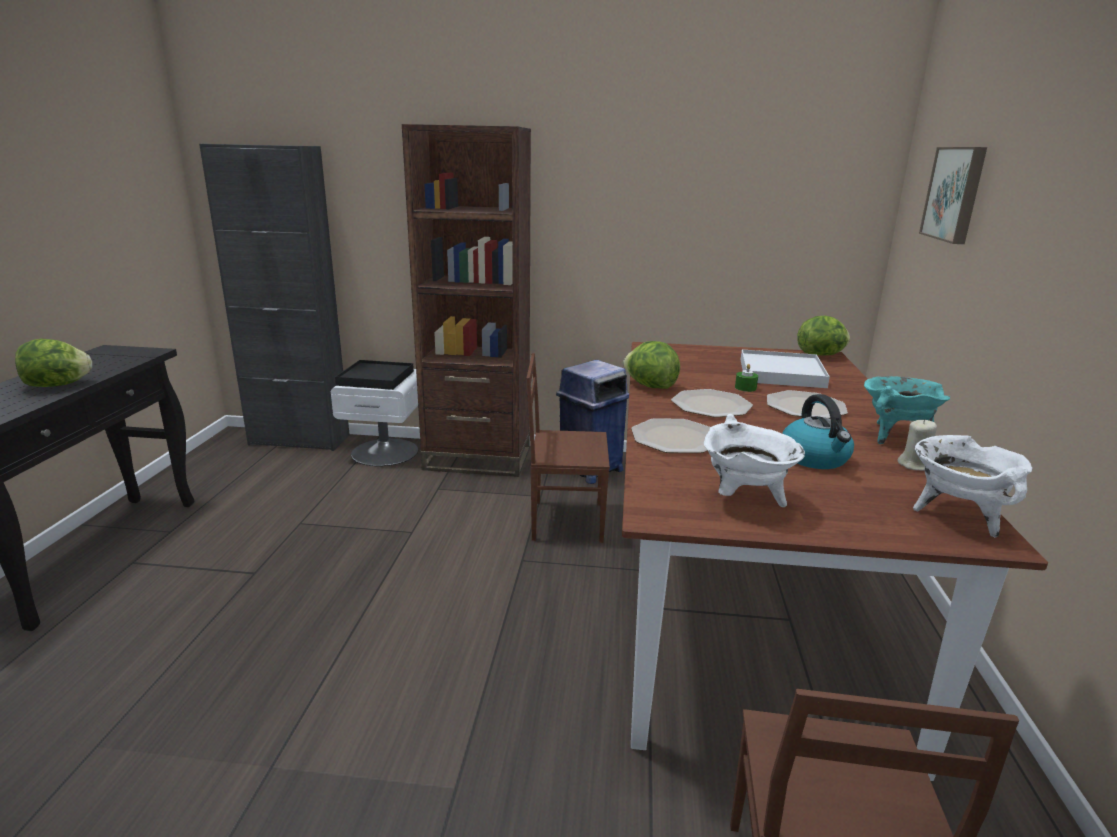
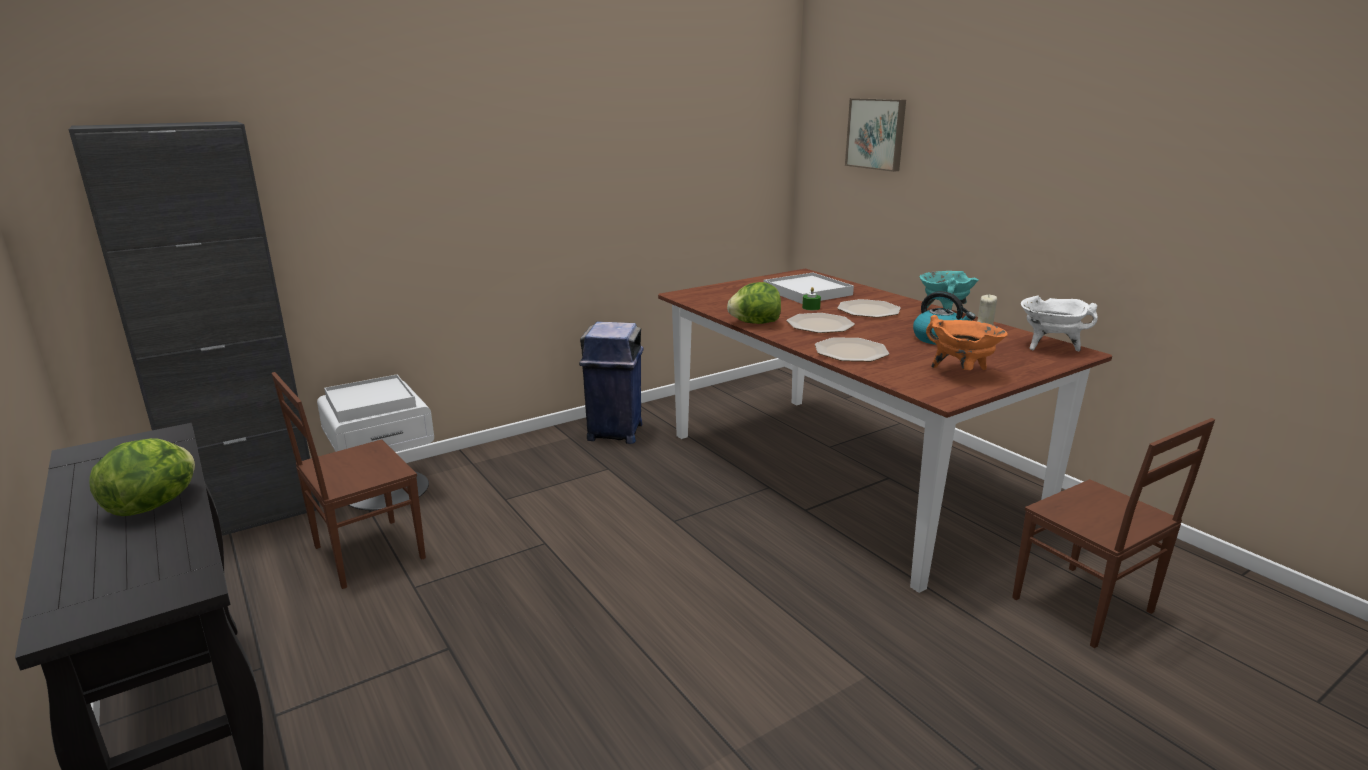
camera: 40 degrees left, 0 degrees up
black tray [335,360,414,390] -> white tray [324,374,416,423]
brown bookcase [402,124,531,477] -> none
brown chair [526,353,610,543] -> brown chair moved to [271,372,426,589]
white cooking pot [704,414,805,507] -> orange cooking pot [926,315,1008,370]
lettuce [797,316,850,356] -> none

